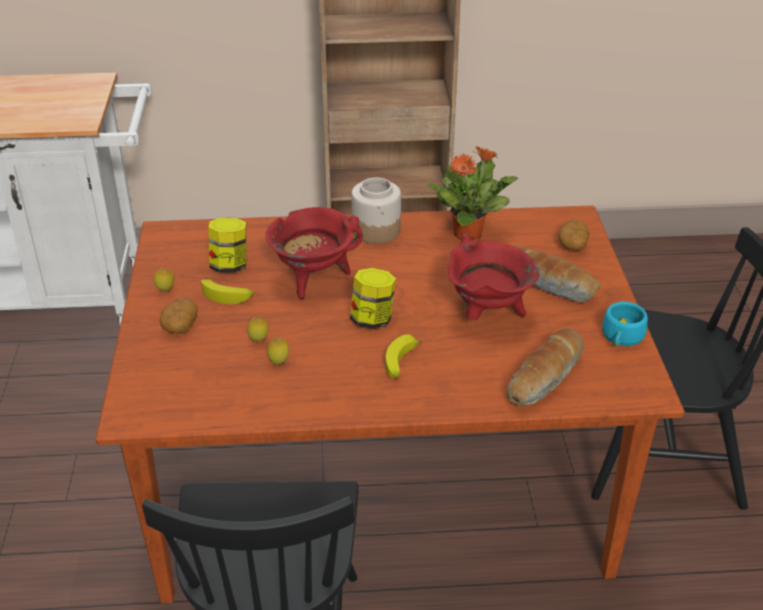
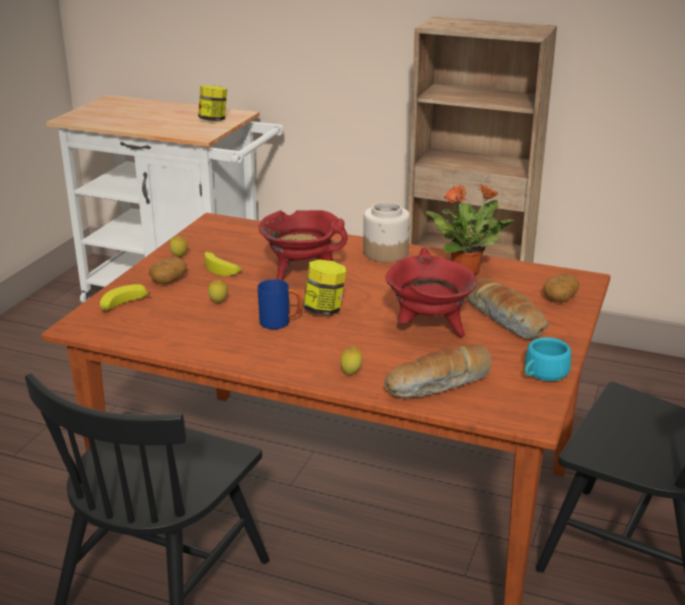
camera: 25 degrees right, 10 degrees down
jar [209,217,246,273] -> jar moved to [198,85,227,121]
lemon [267,337,289,365] -> lemon moved to [340,346,362,375]
banana [385,334,421,378] -> banana moved to [100,284,150,311]
none -> blue mug [257,279,302,329]

